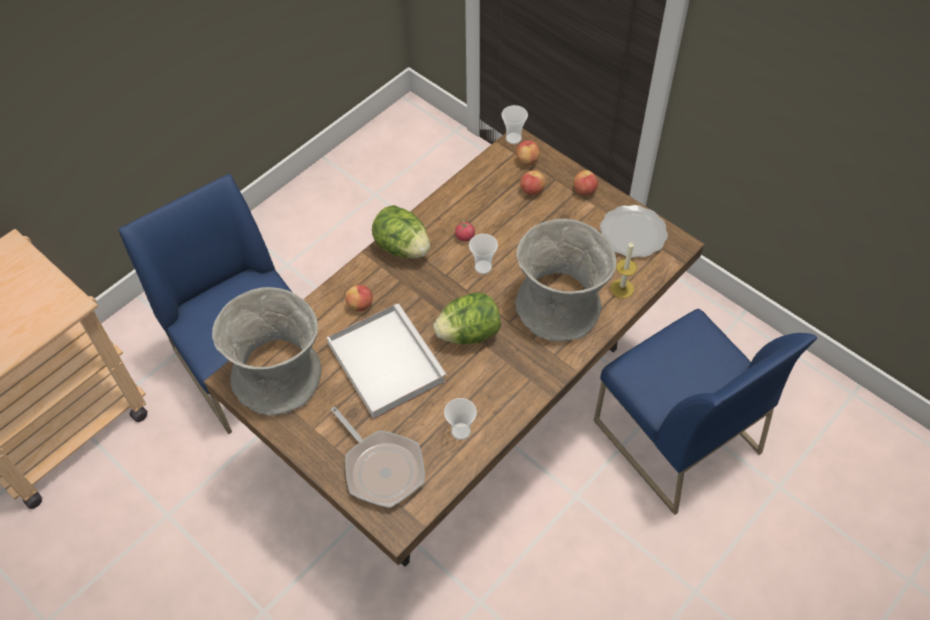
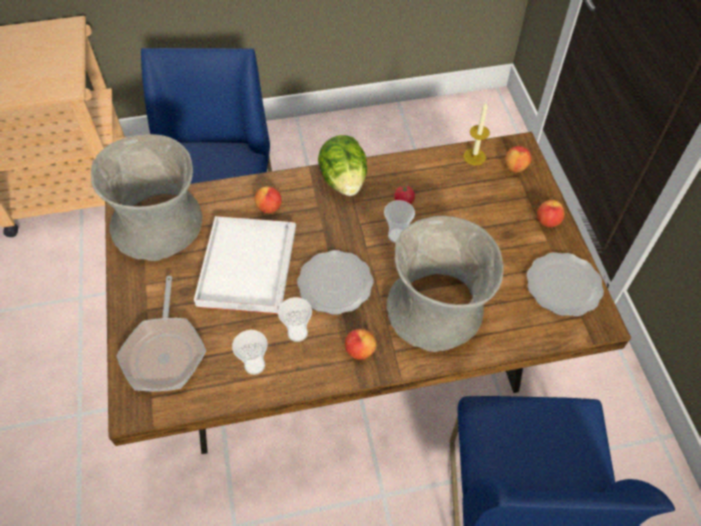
camera: 35 degrees right, 0 degrees up
lettuce [433,292,501,344] -> plate [297,250,374,315]
cup [501,105,528,144] -> cup moved to [278,297,312,342]
apple [520,170,545,195] -> apple moved to [345,329,376,359]
candle [610,242,637,298] -> candle moved to [463,103,490,165]

